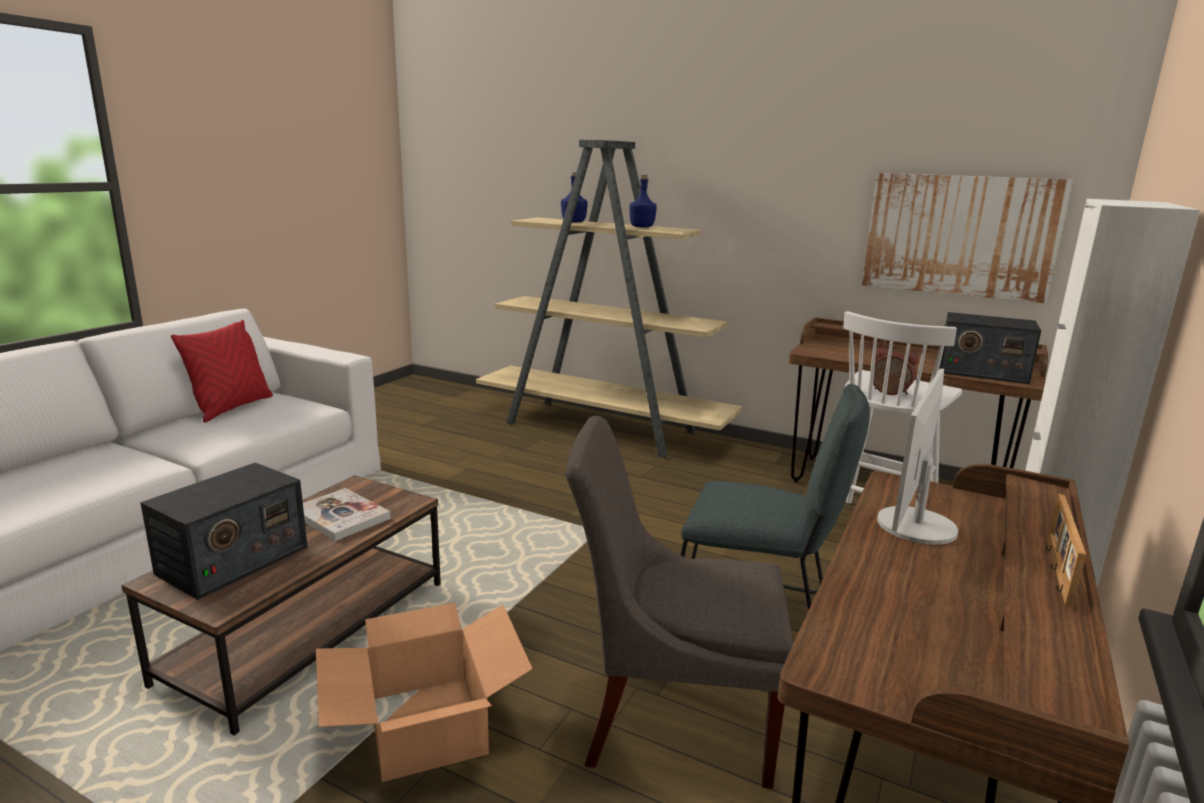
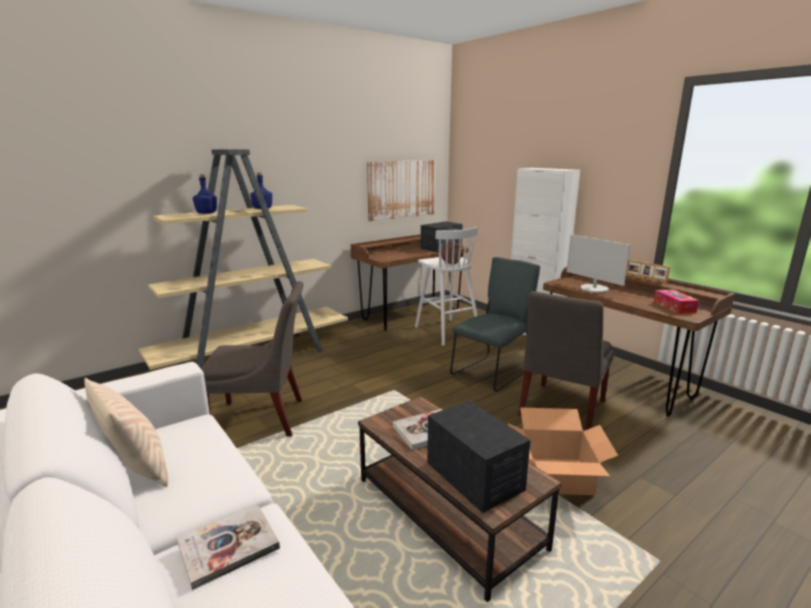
camera: 65 degrees left, 0 degrees up
red pillow [171,320,273,423] -> beige pillow [84,377,168,487]
none -> book [177,504,280,590]
none -> grey chair [201,281,304,437]
none -> tissue box [654,289,699,314]

